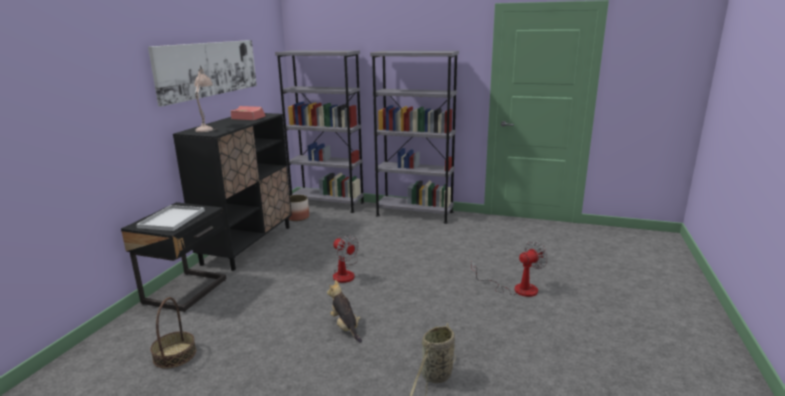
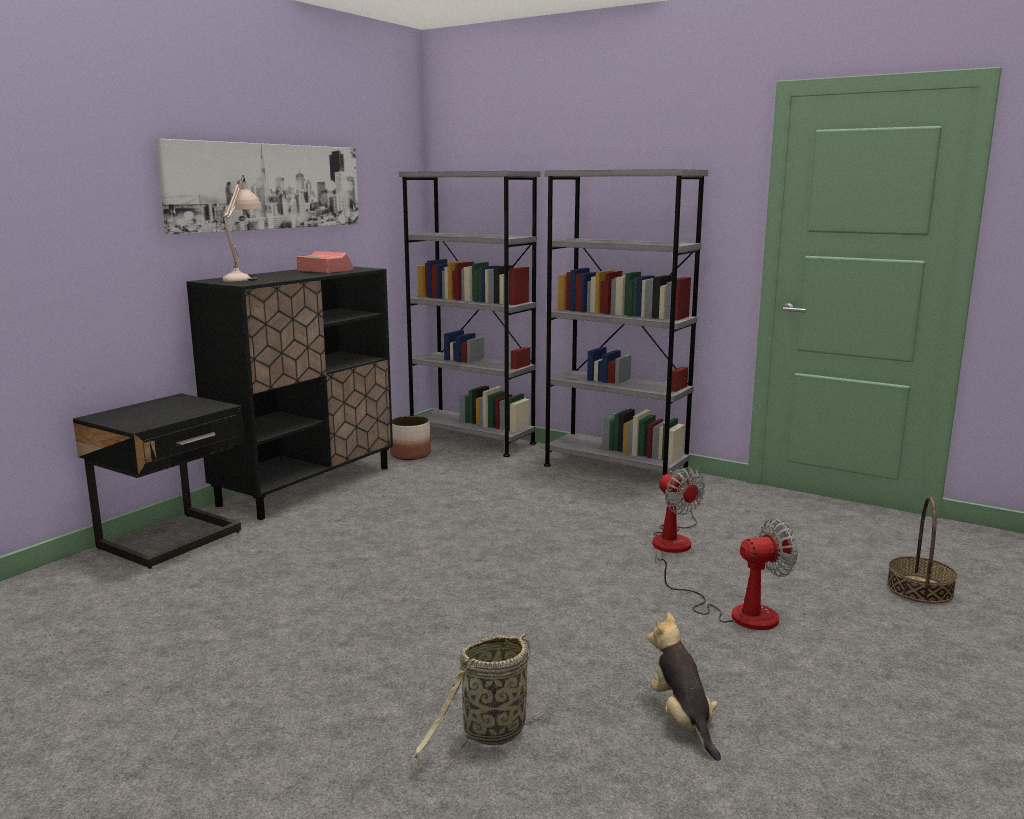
camera: 15 degrees right, 5 degrees down
white tray [136,205,205,231] -> none
basket [150,297,196,369] -> basket moved to [887,497,957,603]
plush toy [327,280,362,343] -> plush toy moved to [648,612,721,761]
fan [333,235,359,283] -> fan moved to [653,467,705,553]

